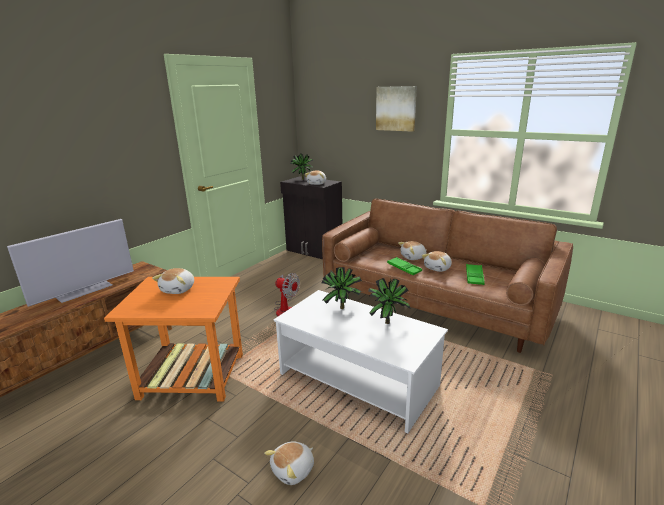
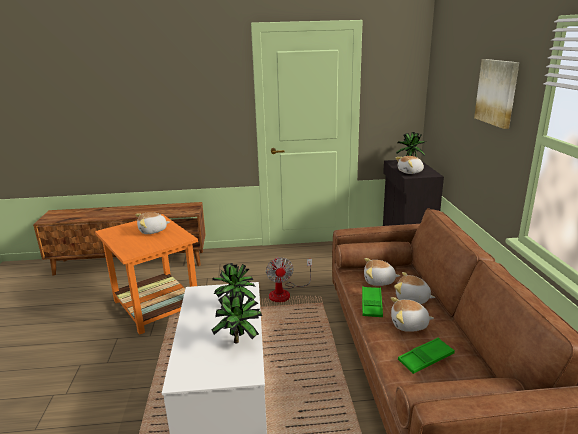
camera: 50 degrees right, 0 degrees up
television [7,219,134,307] -> none
plush toy [264,442,314,485] -> plush toy moved to [364,258,400,286]

